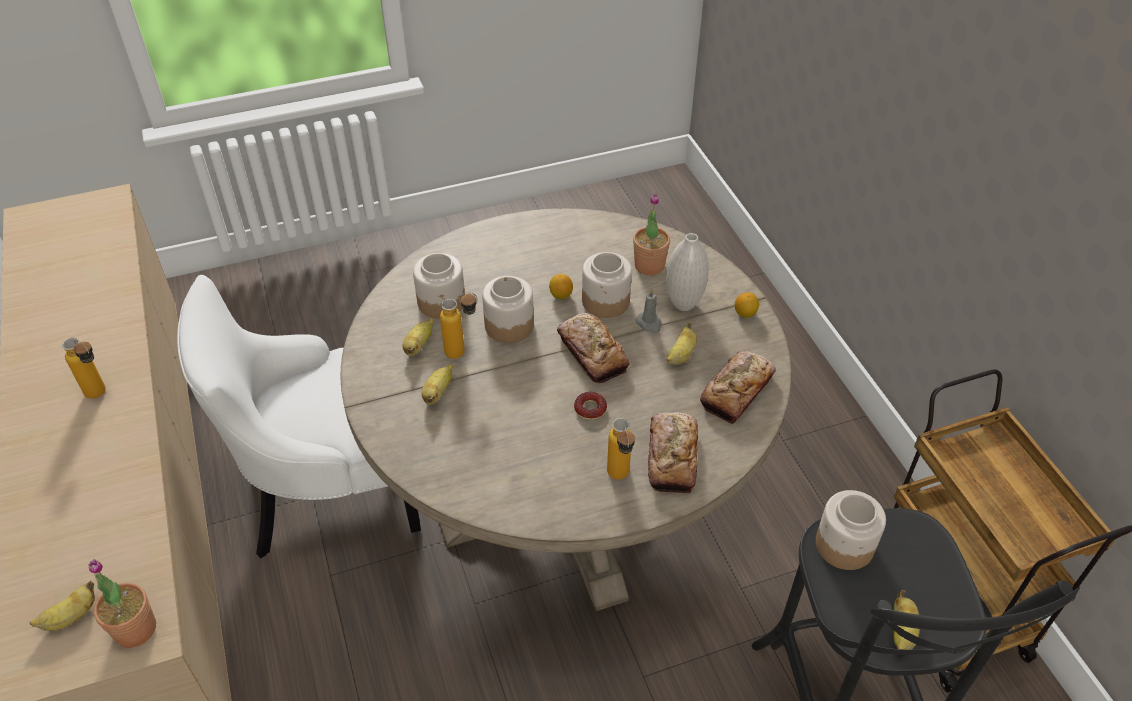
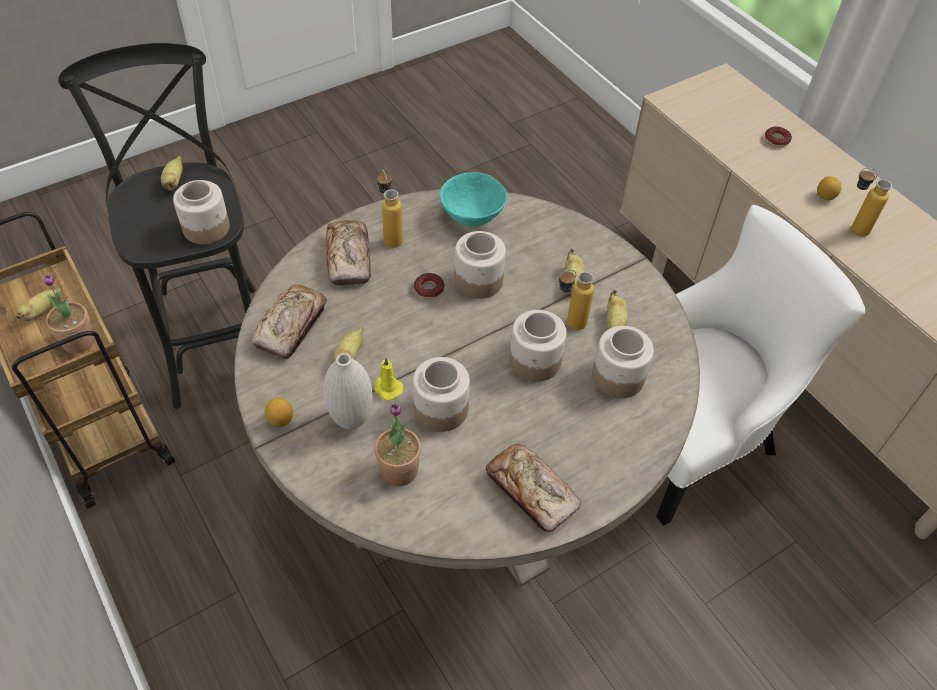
camera: 165 degrees right, 5 degrees up
banana [29,581,95,631] -> banana moved to [16,288,62,321]
potted plant [88,559,156,647] -> potted plant moved to [43,275,95,353]
lemon [549,274,573,299] -> lemon moved to [817,176,842,200]
bread [557,313,630,383] -> bread moved to [486,444,581,532]
grey candle [636,289,662,333] -> yellow candle [374,358,403,400]
none -> turquoise bowl [440,172,508,227]
none -> jar [454,231,506,299]
none -> donut [765,127,792,147]

